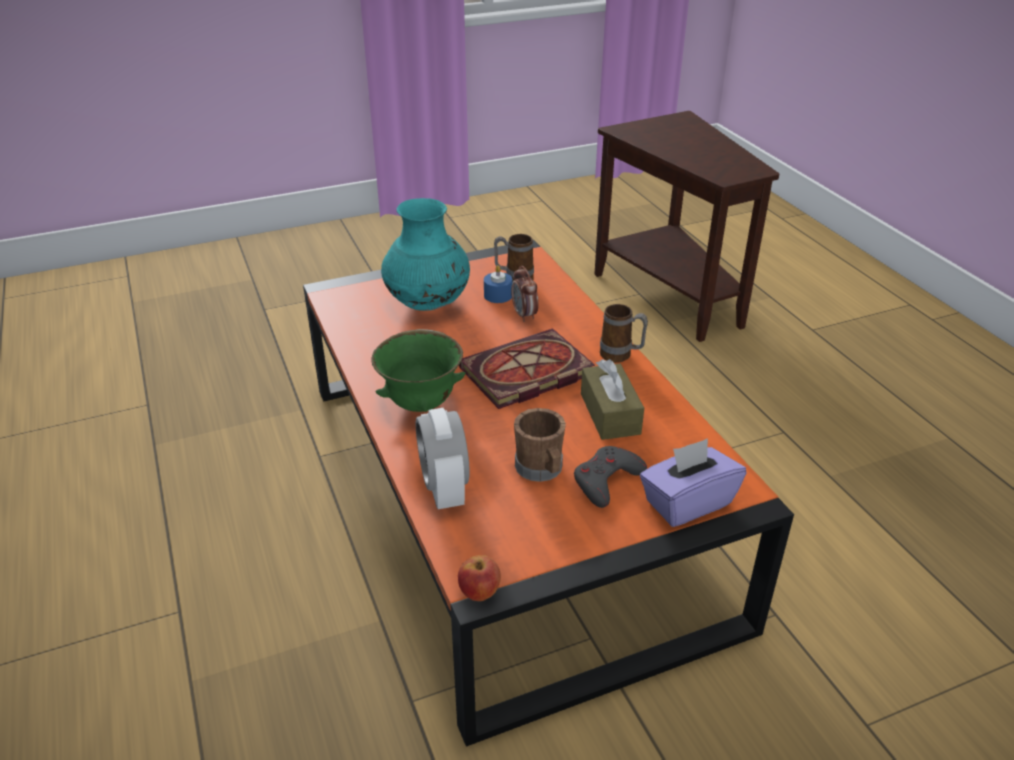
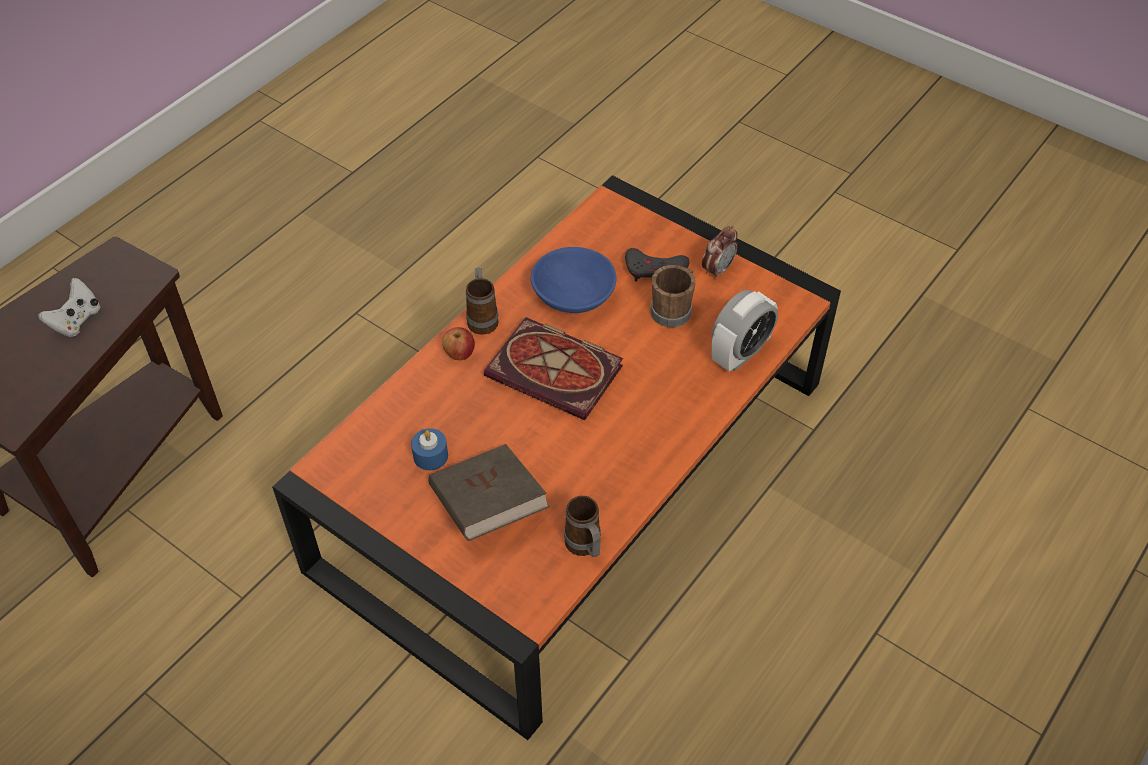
camera: 120 degrees left, 15 degrees up
green bowl [372,329,466,412] -> none
turquoise vase [381,198,470,311] -> brown book [428,444,550,541]
apple [458,555,501,601] -> apple moved to [442,327,475,360]
mug [494,234,534,281] -> mug moved to [564,496,601,557]
alarm clock [511,266,539,322] -> alarm clock moved to [702,226,738,280]
brown tissue box [581,359,644,440] -> blue bowl [530,247,617,313]
purple tissue box [640,438,747,527] -> none
none -> white game controller [38,278,100,337]

